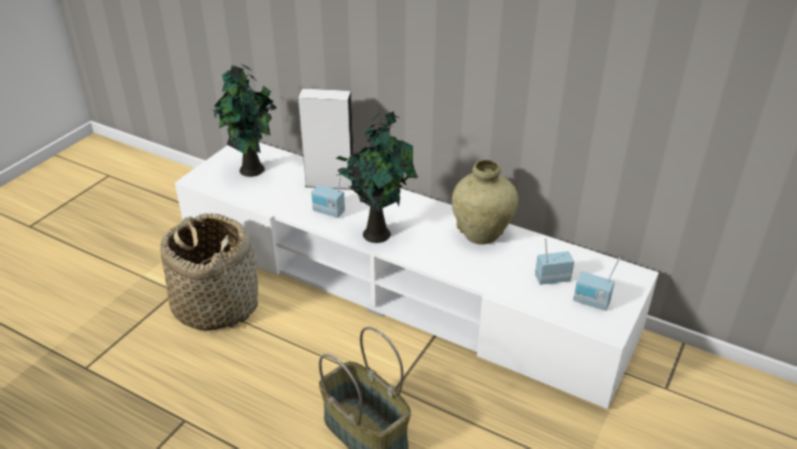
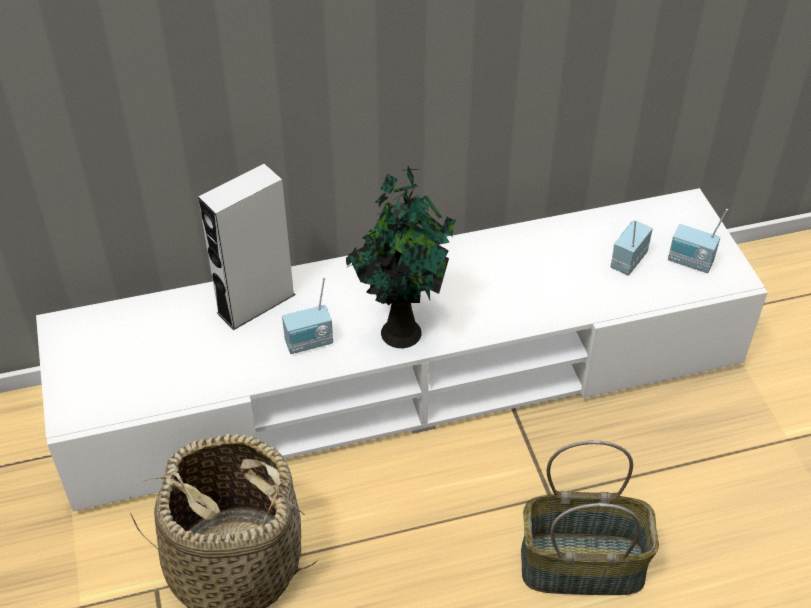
camera: 45 degrees left, 10 degrees up
potted plant [214,65,277,177] -> none
beige vase [451,160,518,245] -> none
radio [573,257,620,311] -> radio turned 45 degrees clockwise [668,209,728,273]

